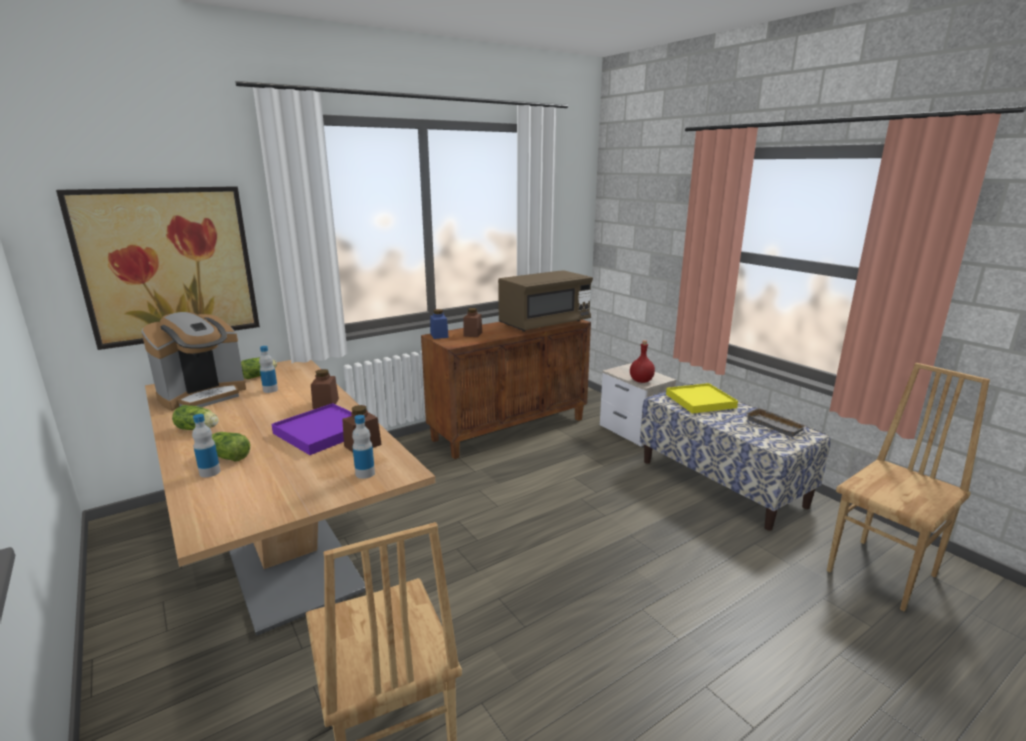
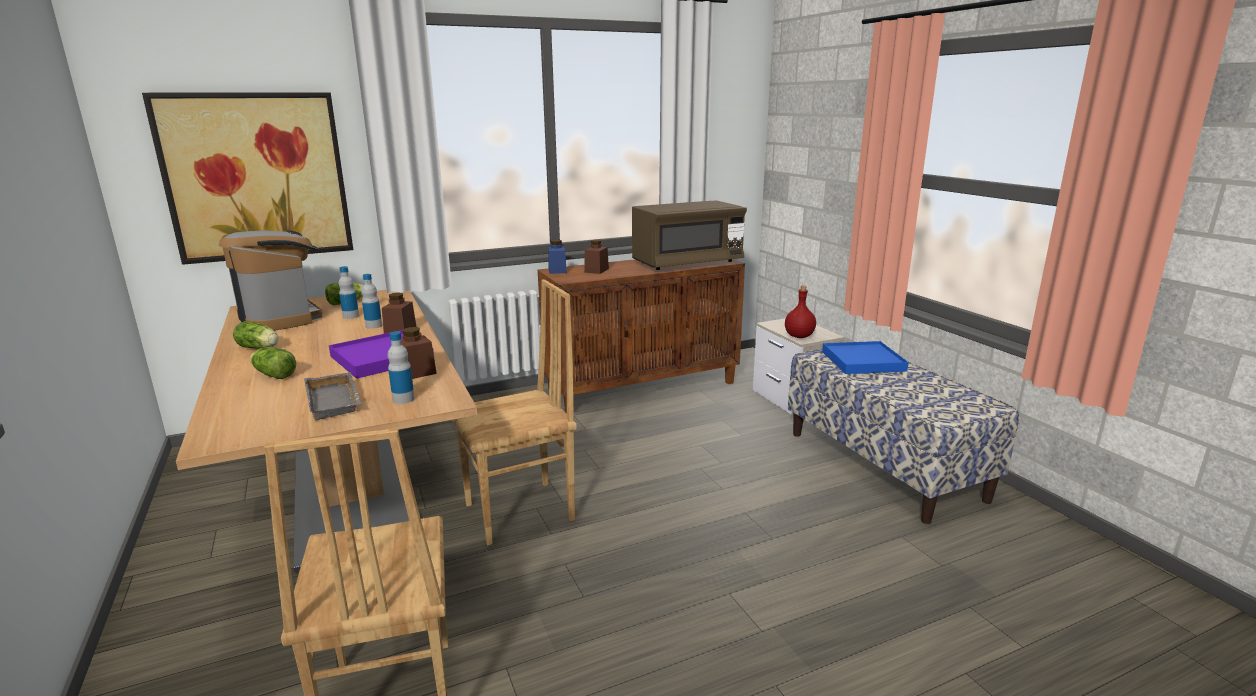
camera: 10 degrees right, 0 degrees up
coffee machine [141,312,246,411] -> coffee machine turned 90 degrees counterclockwise [219,230,323,331]
bottle [192,414,221,477] -> bottle moved to [361,274,382,329]
yellow tray [666,383,738,414] -> blue tray [822,341,909,374]
grey tray [746,407,808,437] -> grey tray moved to [304,372,361,420]
brown chair [827,363,990,611] -> brown chair moved to [452,279,577,545]

